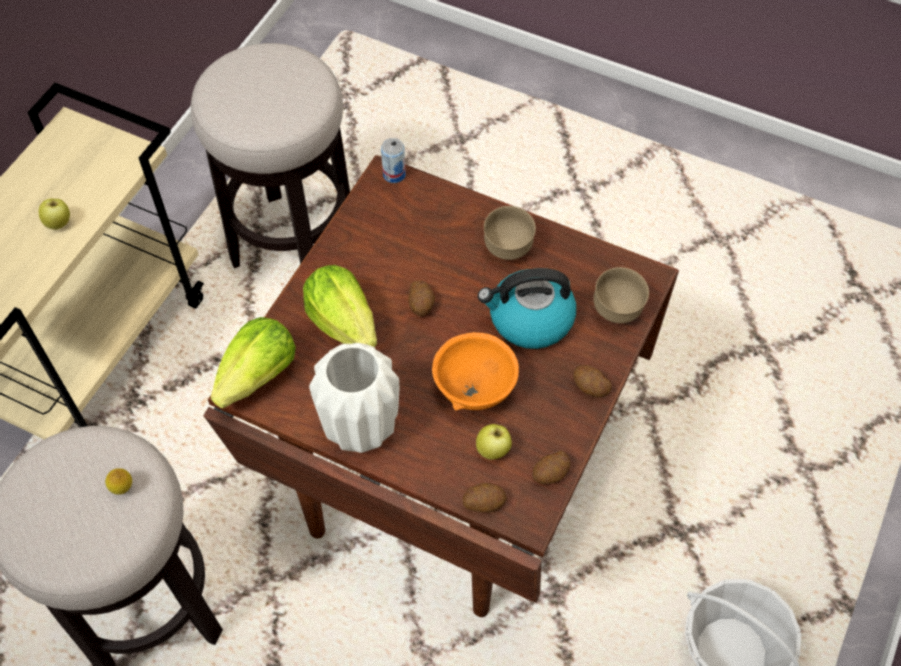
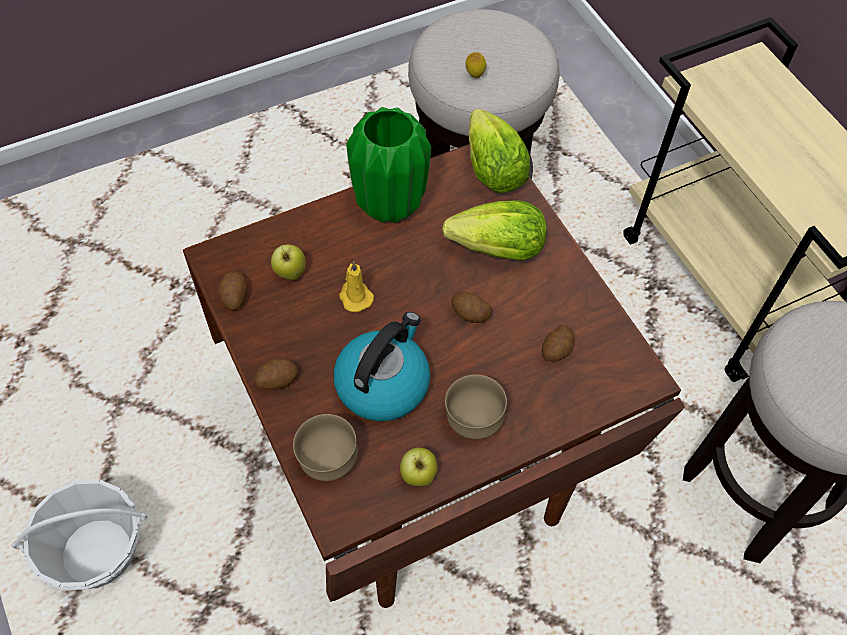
camera: 125 degrees right, 0 degrees up
apple [39,199,70,230] -> apple moved to [400,448,438,486]
white vase [309,343,399,453] -> green vase [346,107,431,223]
can [381,138,406,183] -> none
orange bowl [432,332,519,411] -> yellow candle [339,261,374,312]
potato [463,483,507,512] -> potato moved to [542,325,575,362]

